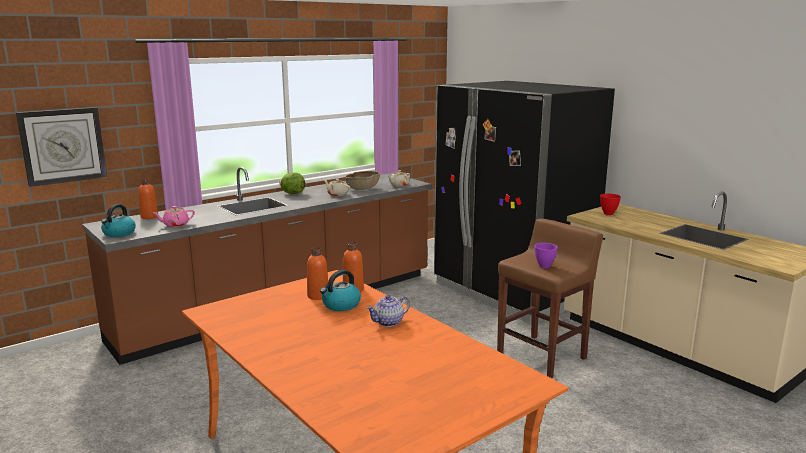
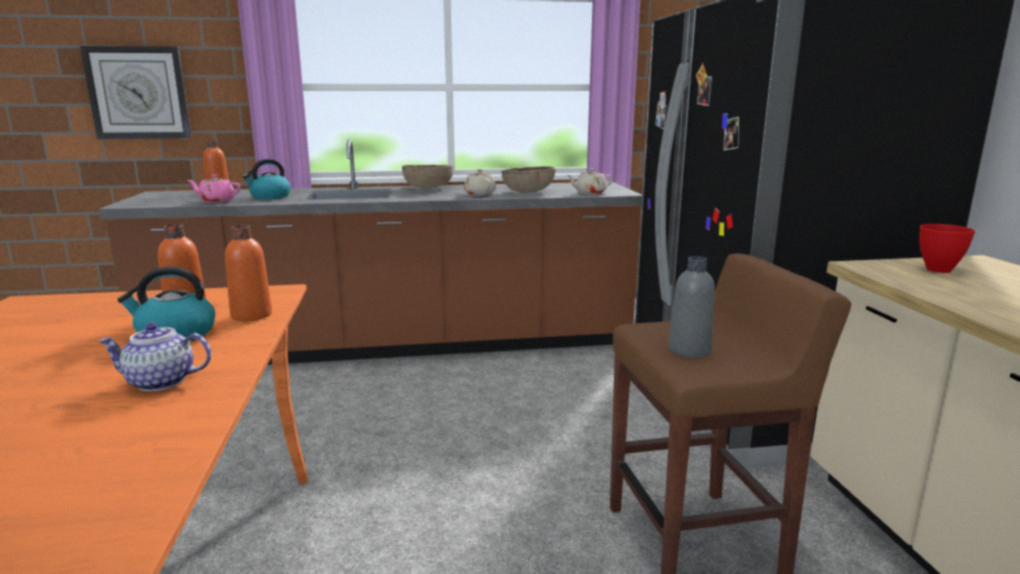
camera: 30 degrees right, 0 degrees up
kettle [101,204,136,237] -> kettle moved to [243,159,291,199]
lettuce [279,172,306,194] -> brown bowl [402,165,453,189]
purple bowl [534,243,558,268] -> grey bottle [669,256,715,358]

